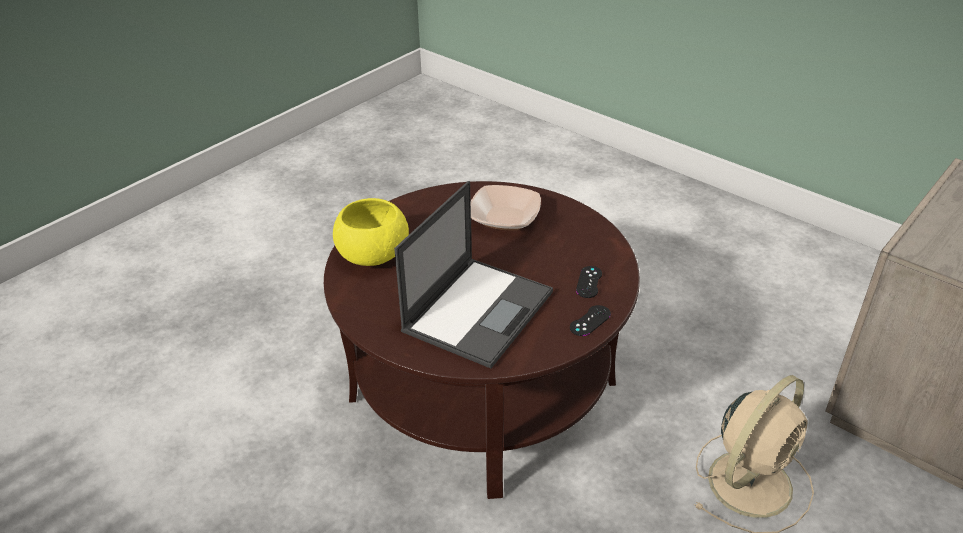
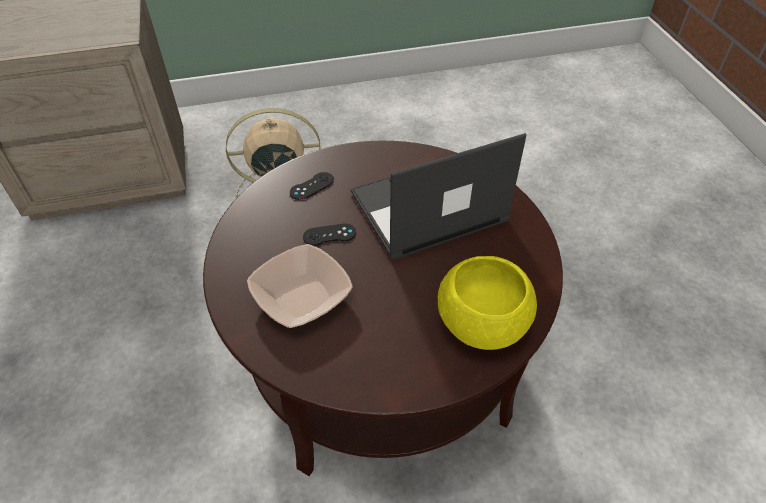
camera: 145 degrees left, 10 degrees up
black game controller [570,305,611,336] -> black game controller moved to [303,223,356,246]

